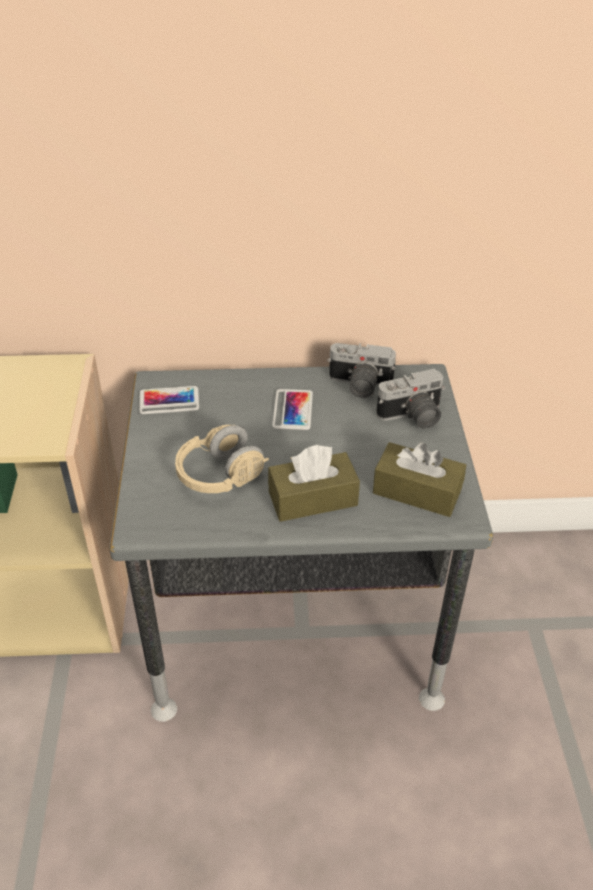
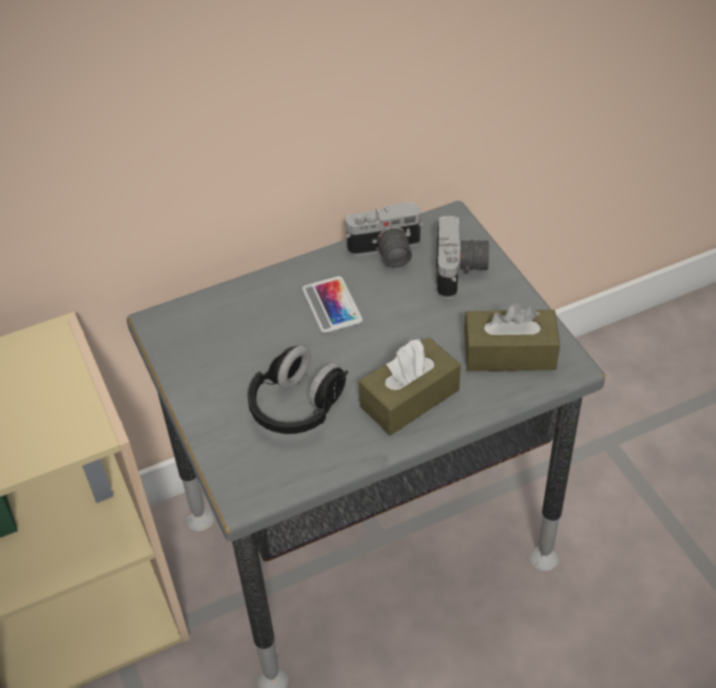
camera: 20 degrees left, 5 degrees up
phone [139,386,199,414] -> none
beige headphones [175,424,269,493] -> black headphones [247,345,348,434]
camera [376,369,445,429] -> camera turned 45 degrees counterclockwise [435,215,489,299]

